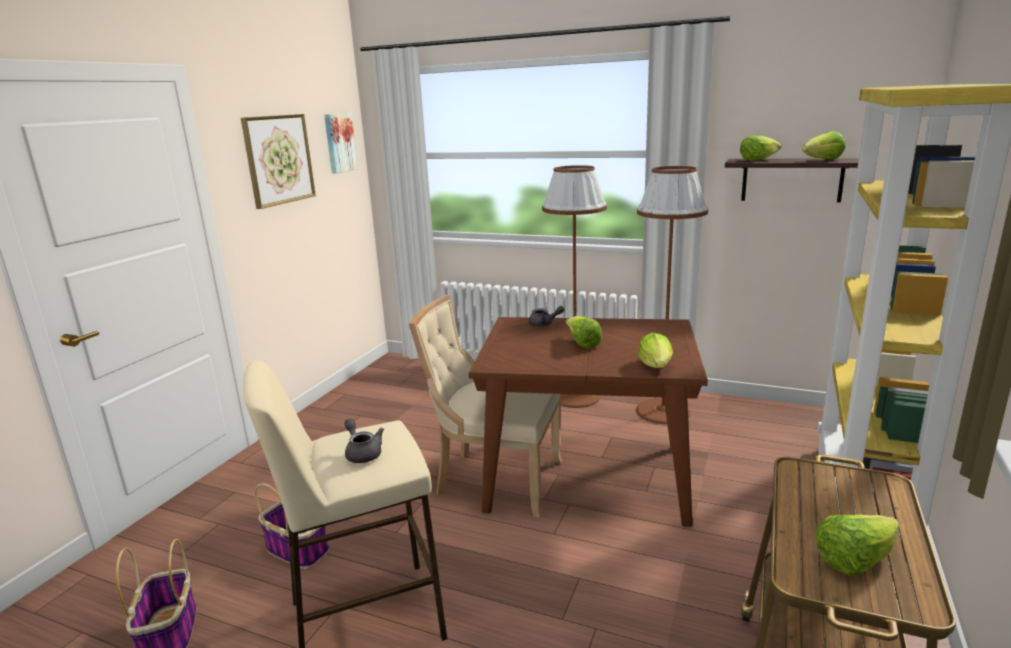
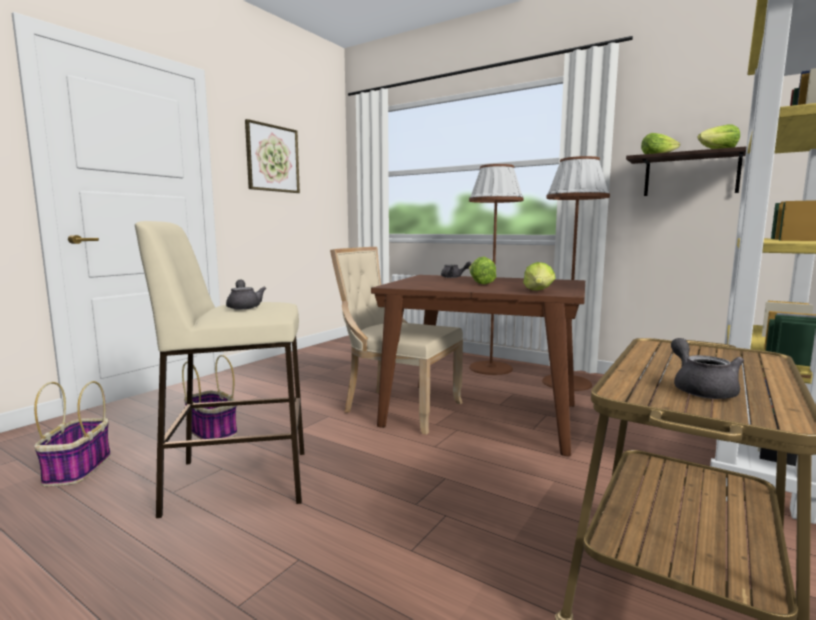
camera: 10 degrees right, 10 degrees down
picture [324,113,358,173] -> none
lettuce [815,515,899,575] -> grey teapot [671,338,744,399]

